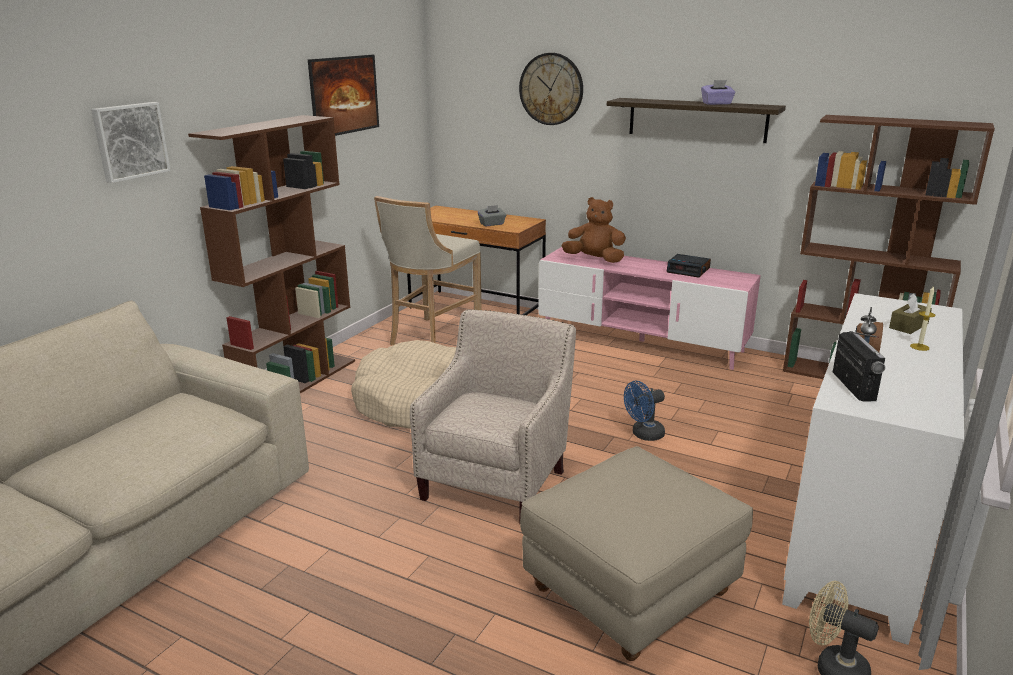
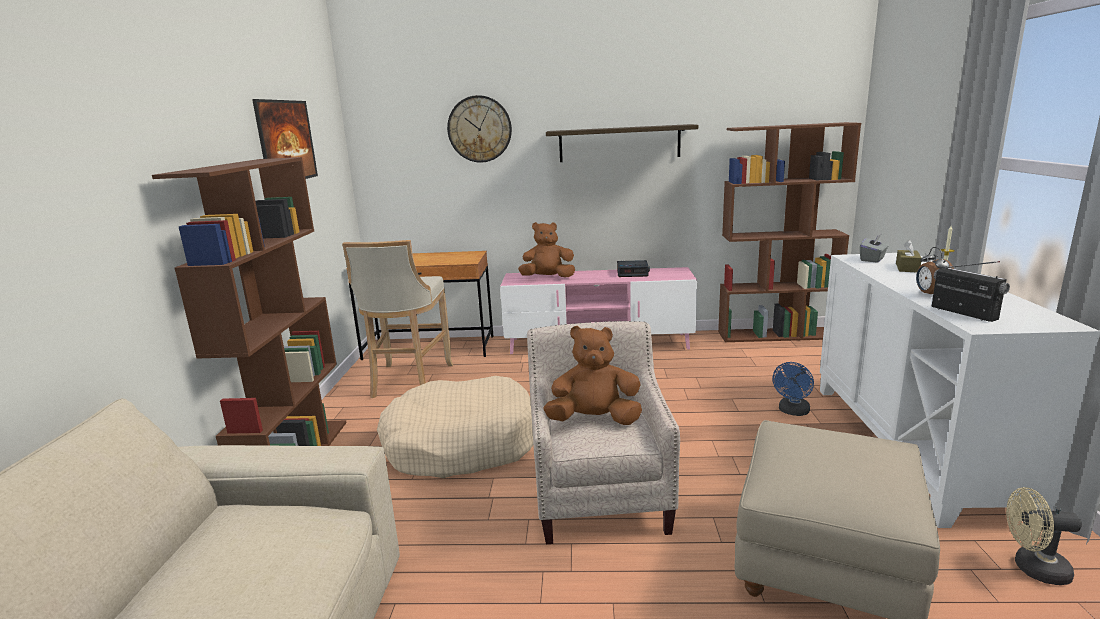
camera: 25 degrees left, 5 degrees down
picture [91,102,171,183] -> none
grey tissue box [478,205,506,226] -> grey tissue box moved to [860,234,889,263]
blue fan [624,381,665,441] -> blue fan moved to [772,362,814,416]
purple tissue box [701,80,735,105] -> none
none -> brown plush toy [543,326,642,425]

